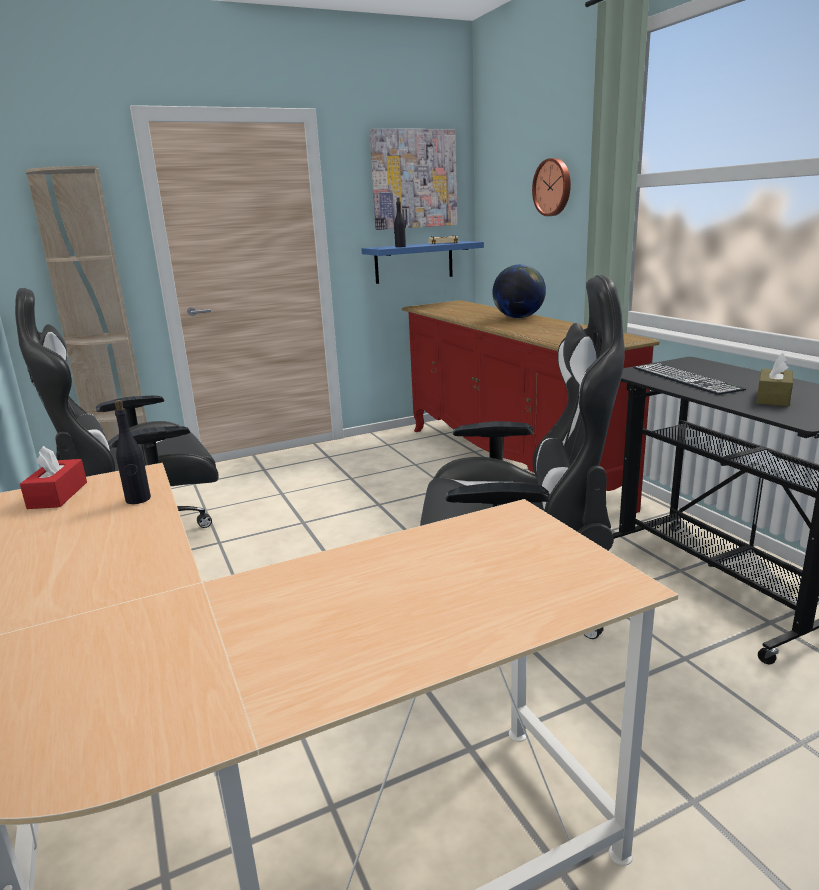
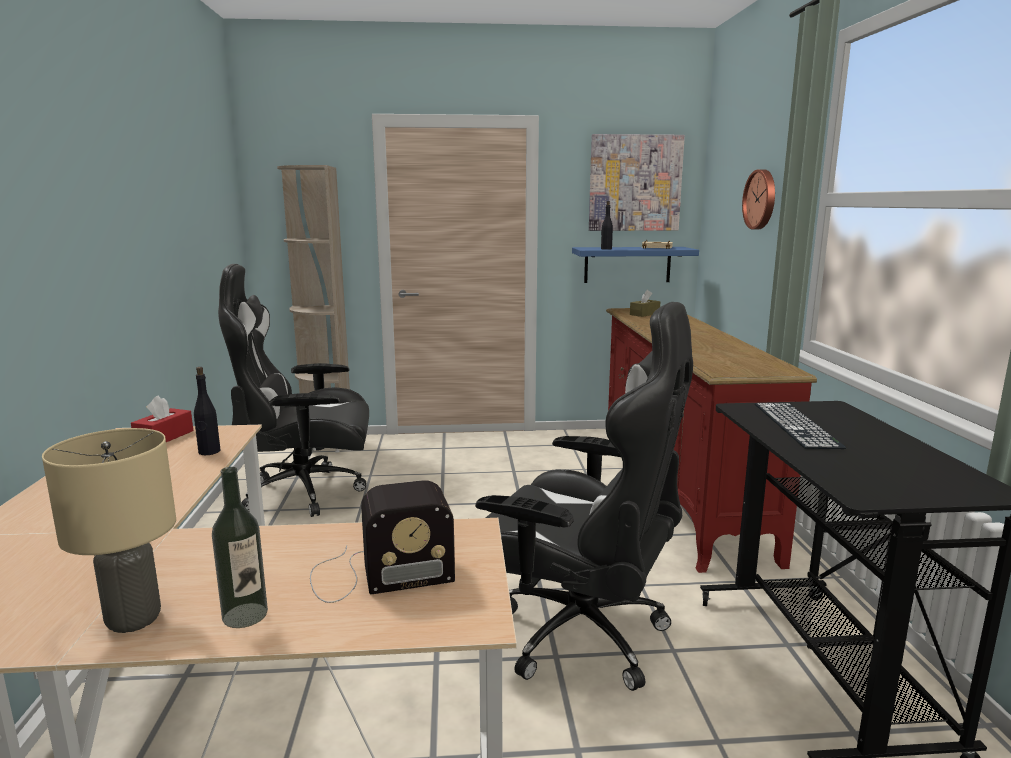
camera: 20 degrees right, 5 degrees down
globe [492,264,546,318] -> none
brown tissue box [756,353,793,406] -> brown tissue box moved to [630,290,660,317]
none -> beige table lamp [42,428,176,633]
none -> bottle [212,467,268,628]
none -> radio [310,480,455,603]

